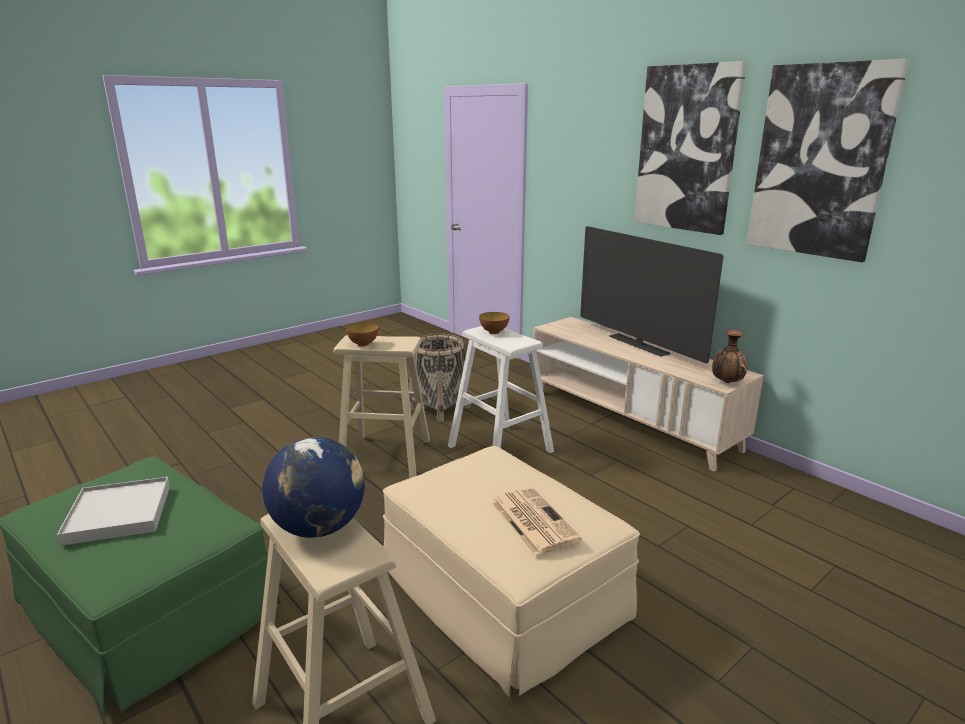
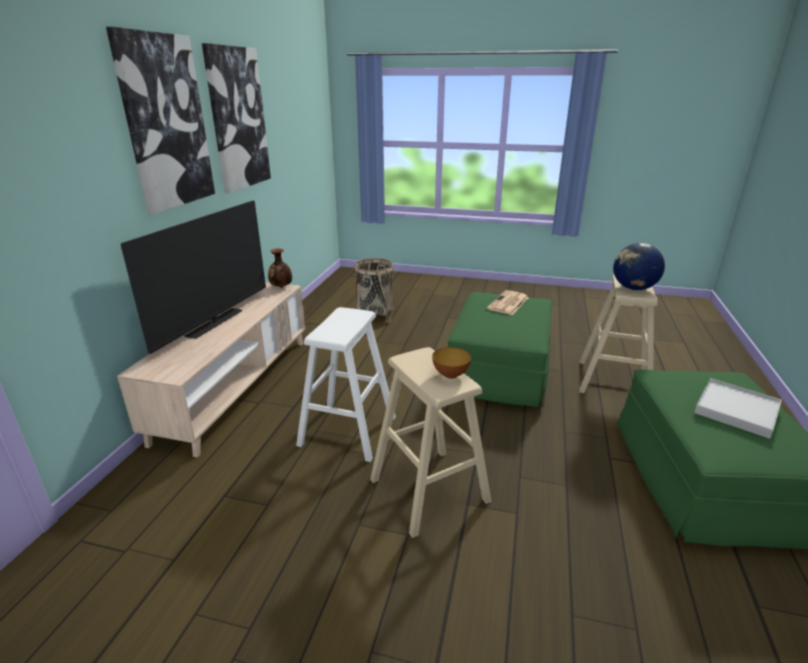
camera: 125 degrees left, 5 degrees up
beige ottoman [383,446,640,698] -> green ottoman [448,292,553,407]
basket [409,333,471,422] -> basket moved to [355,258,394,323]
bowl [479,312,510,334] -> none

